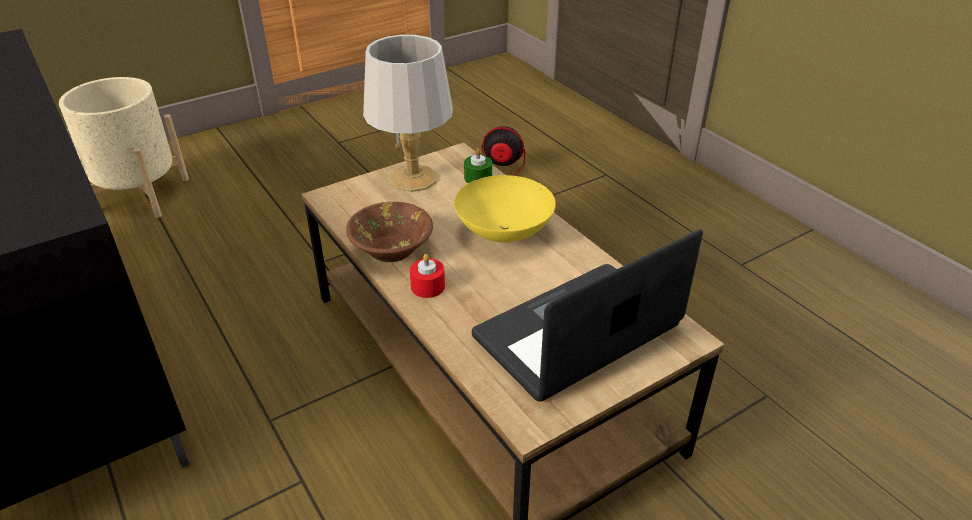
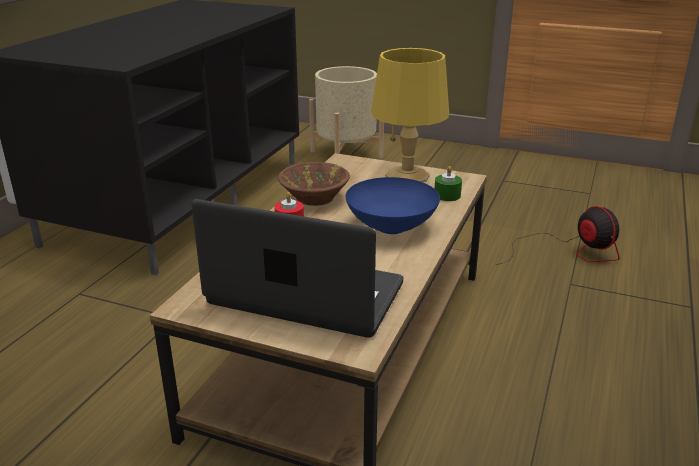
camera: 55 degrees right, 10 degrees down
grey table lamp [363,35,453,192] -> yellow table lamp [371,48,449,182]
yellow bowl [454,175,556,243] -> blue bowl [345,177,440,234]

